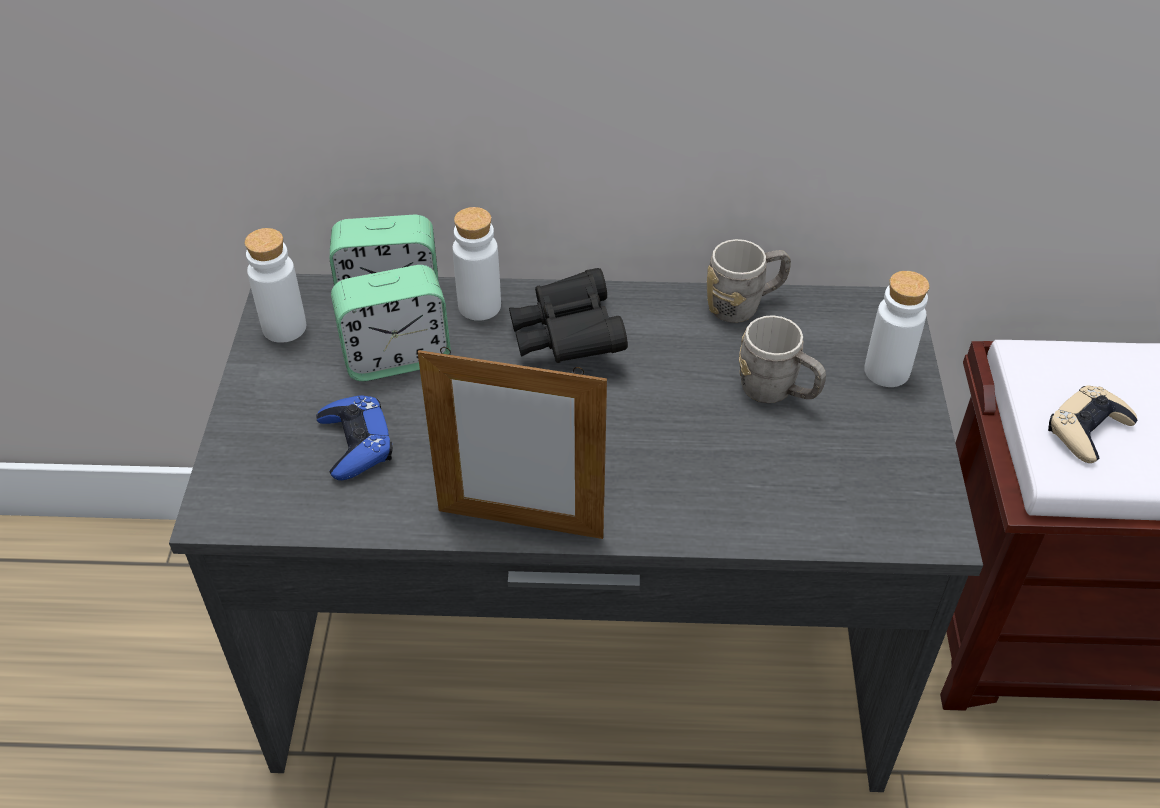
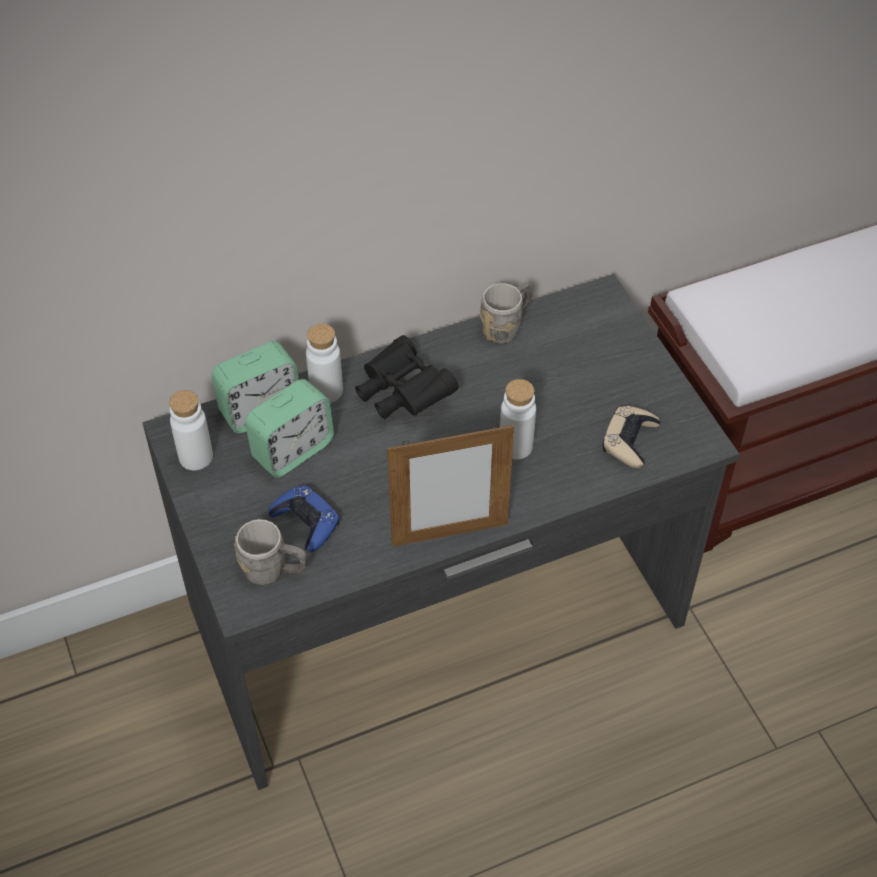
camera: 25 degrees left, 5 degrees up
grey mug [739,315,826,403] -> grey mug moved to [234,519,307,585]
white bottle [864,271,930,387] -> white bottle moved to [500,379,536,459]
beige game controller [1048,385,1137,463] -> beige game controller moved to [602,406,660,468]

